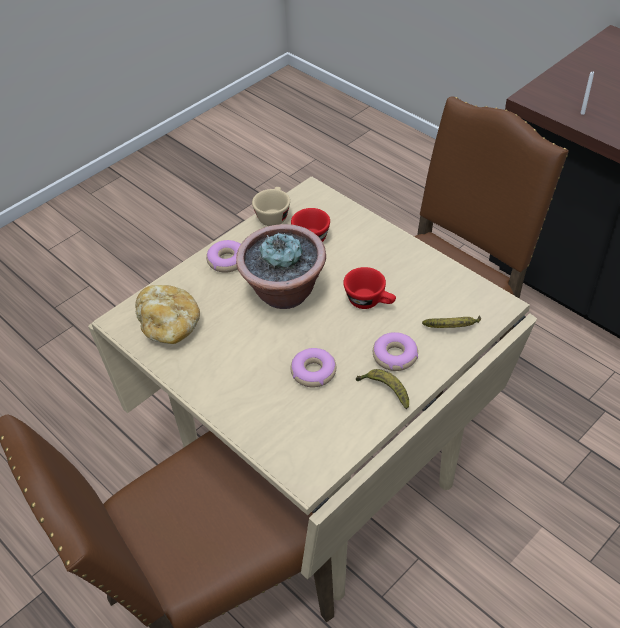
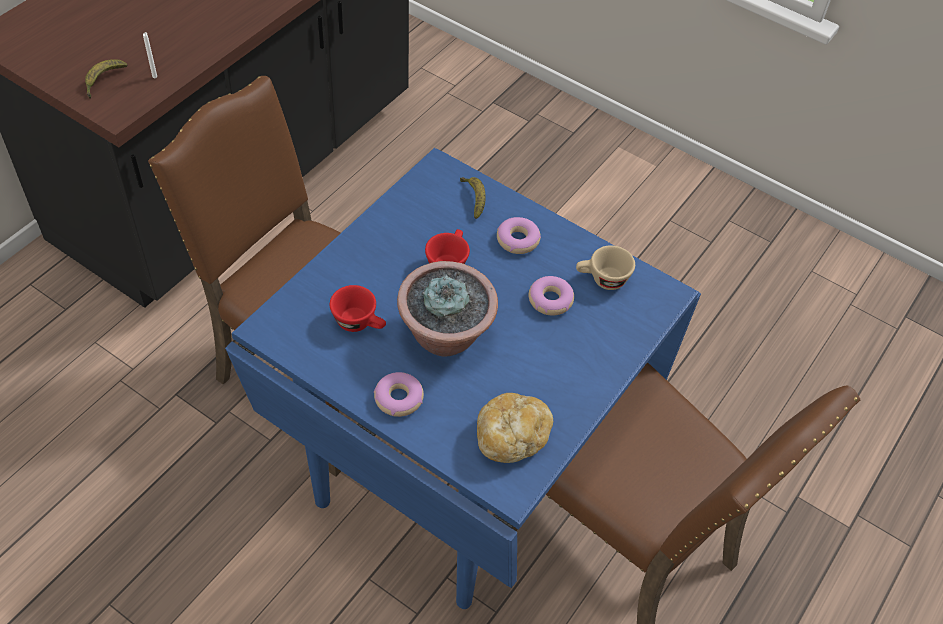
camera: 105 degrees left, 5 degrees up
beige dining table [88,177,537,600] -> blue dining table [225,148,701,609]
beige cup [252,187,290,226] -> beige cup moved to [576,245,635,290]
banana [356,369,409,409] -> banana moved to [85,59,128,99]

